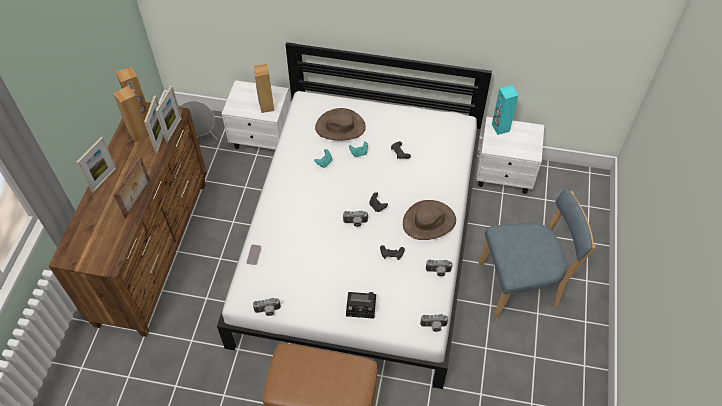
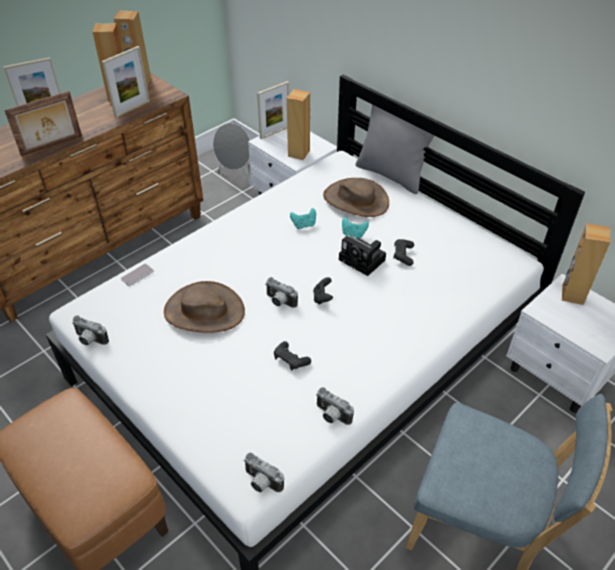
camera: 35 degrees right, 10 degrees down
picture frame [155,86,182,143] -> picture frame moved to [257,81,289,139]
camera [346,292,376,319] -> camera moved to [339,236,386,276]
brown hat [403,200,456,240] -> brown hat moved to [164,281,245,333]
turquoise speaker [492,85,518,135] -> brown speaker [562,223,610,305]
none -> grey pillow [356,104,434,194]

